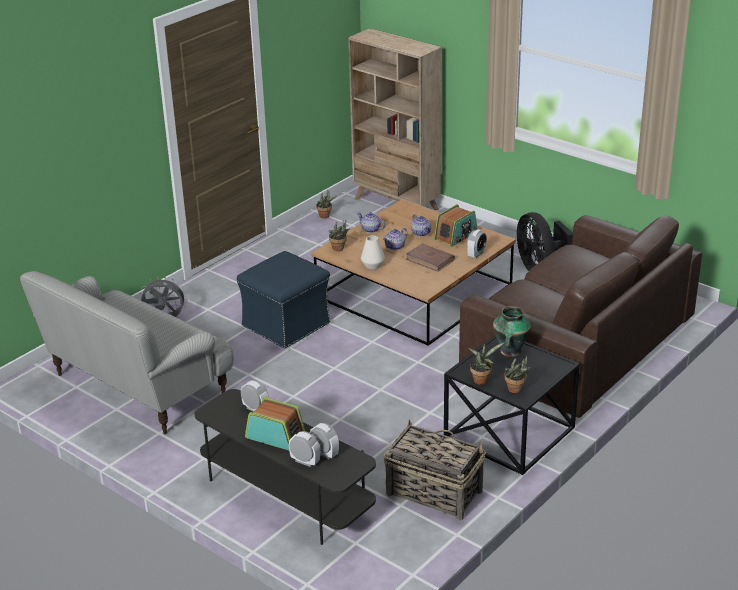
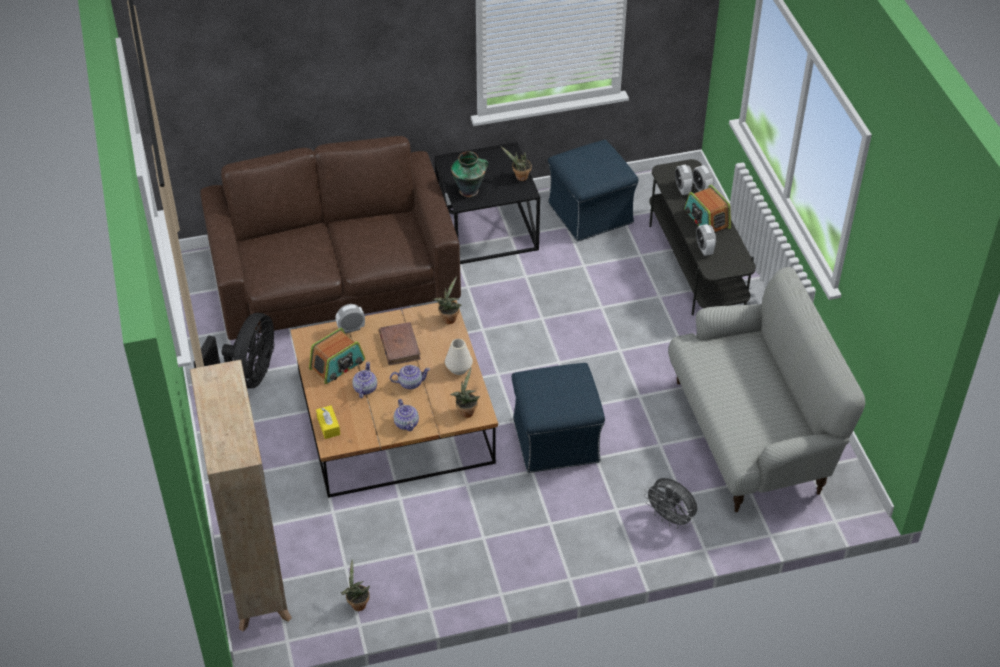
camera: 145 degrees left, 15 degrees up
basket [384,419,486,521] -> blue ottoman [548,140,639,242]
radio [434,204,478,247] -> radio turned 150 degrees clockwise [309,328,365,384]
potted plant [504,356,531,393] -> potted plant moved to [433,276,462,324]
none -> yellow tissue box [316,405,340,439]

